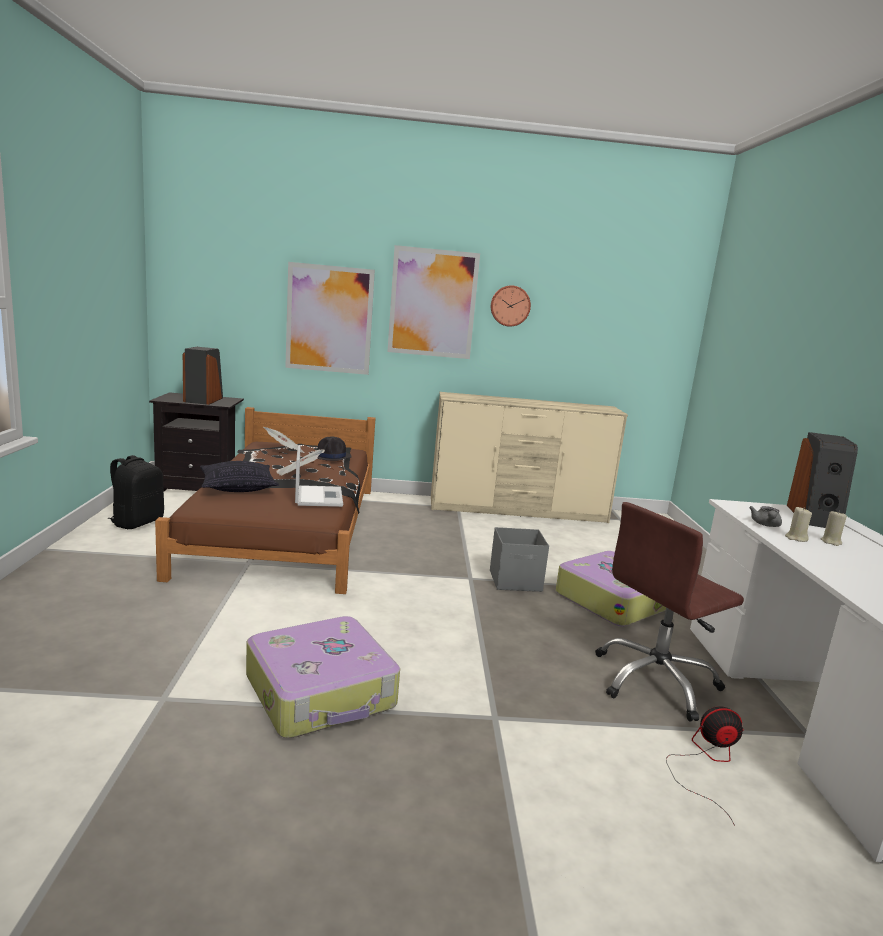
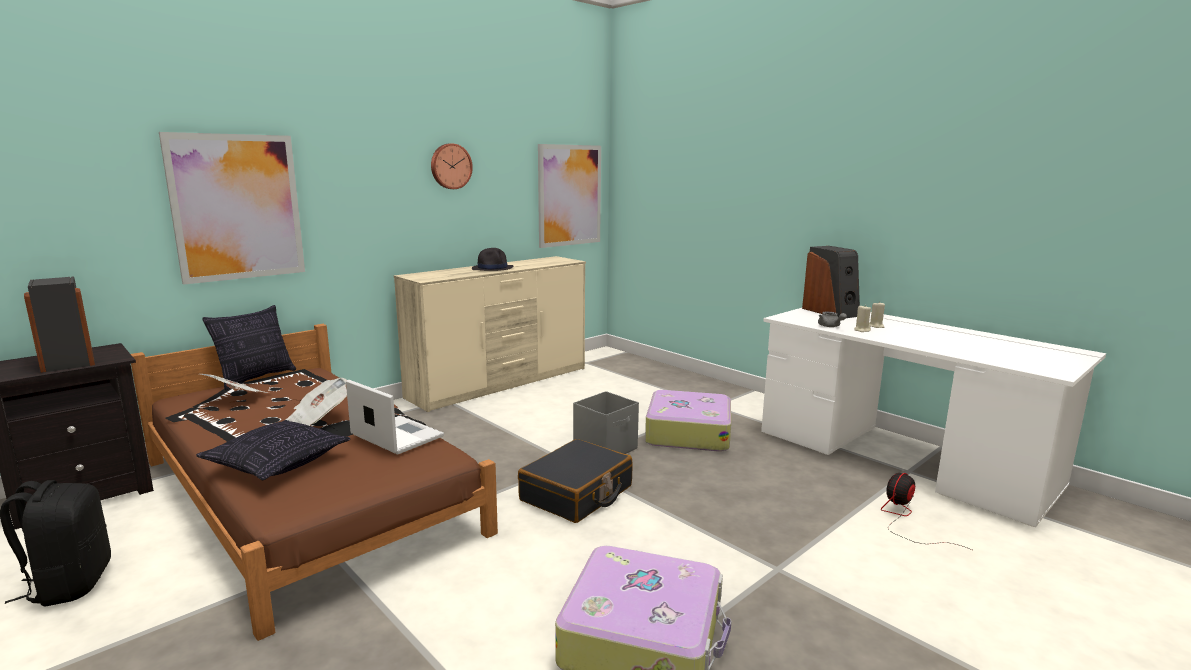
camera: 40 degrees left, 0 degrees up
black hat [317,437,352,461] -> black hat moved to [472,248,513,271]
picture [387,245,480,359] -> picture moved to [538,144,601,248]
brown office chair [595,502,744,722] -> none
none -> pillow [202,305,296,390]
none -> black suitcase [518,439,633,523]

